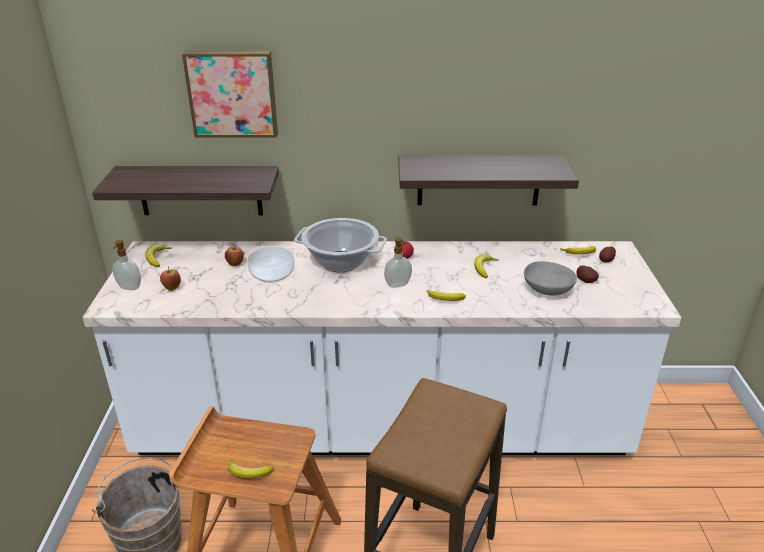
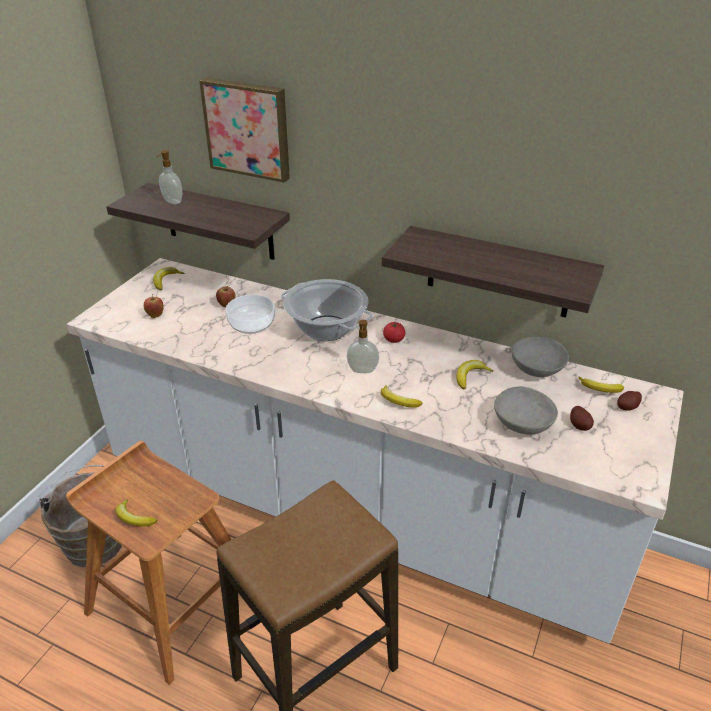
camera: 25 degrees right, 5 degrees up
soap dispenser [112,240,141,290] -> soap dispenser moved to [157,150,182,204]
none -> grey bowl [511,337,569,377]

